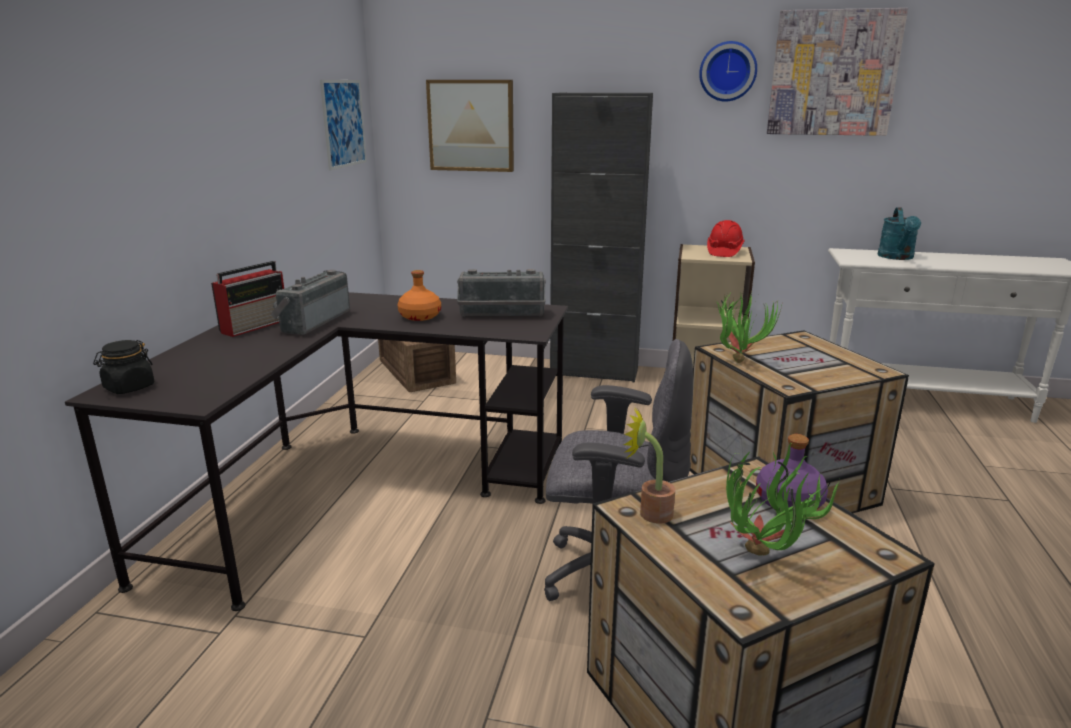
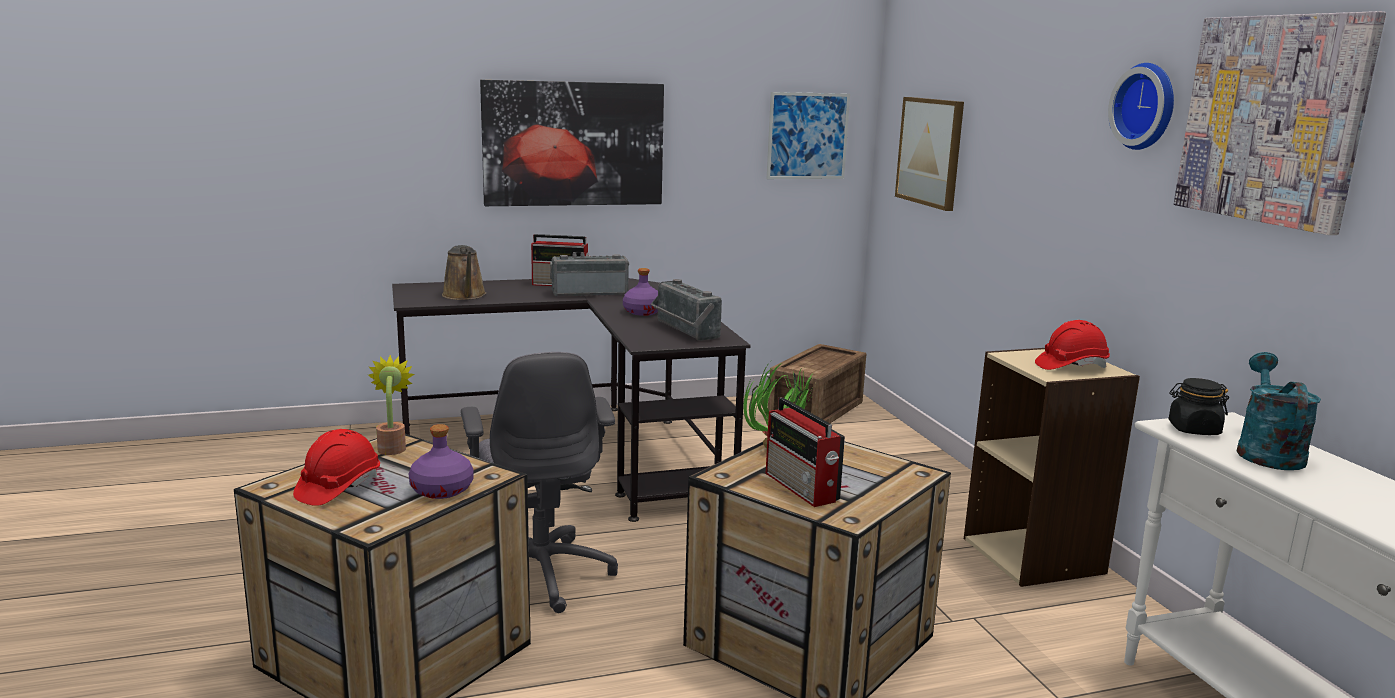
camera: 60 degrees right, 5 degrees down
black jar [93,340,155,394] -> black jar moved to [1169,378,1229,435]
orange bottle [398,270,441,321] -> purple bottle [623,268,658,316]
black cabinet [550,93,653,383] -> none
potted plant [726,443,840,556] -> red hard hat [293,429,380,506]
turquoise watering can [877,207,921,260] -> turquoise watering can turned 120 degrees clockwise [1237,352,1321,470]
none -> brown watering can [442,245,486,300]
none -> picture [480,80,664,206]
none -> radio [766,397,845,507]

